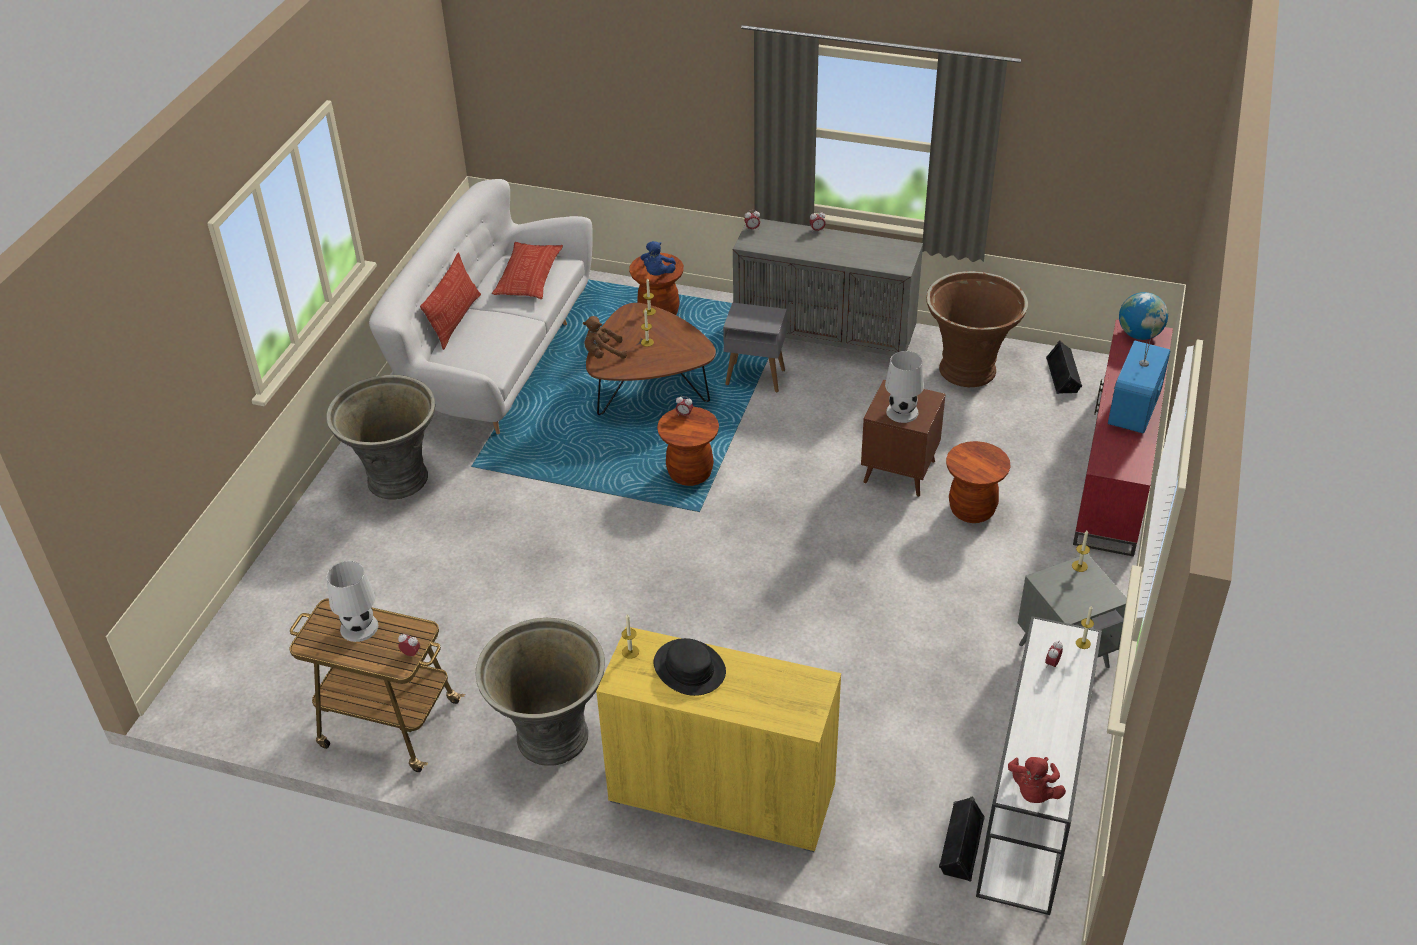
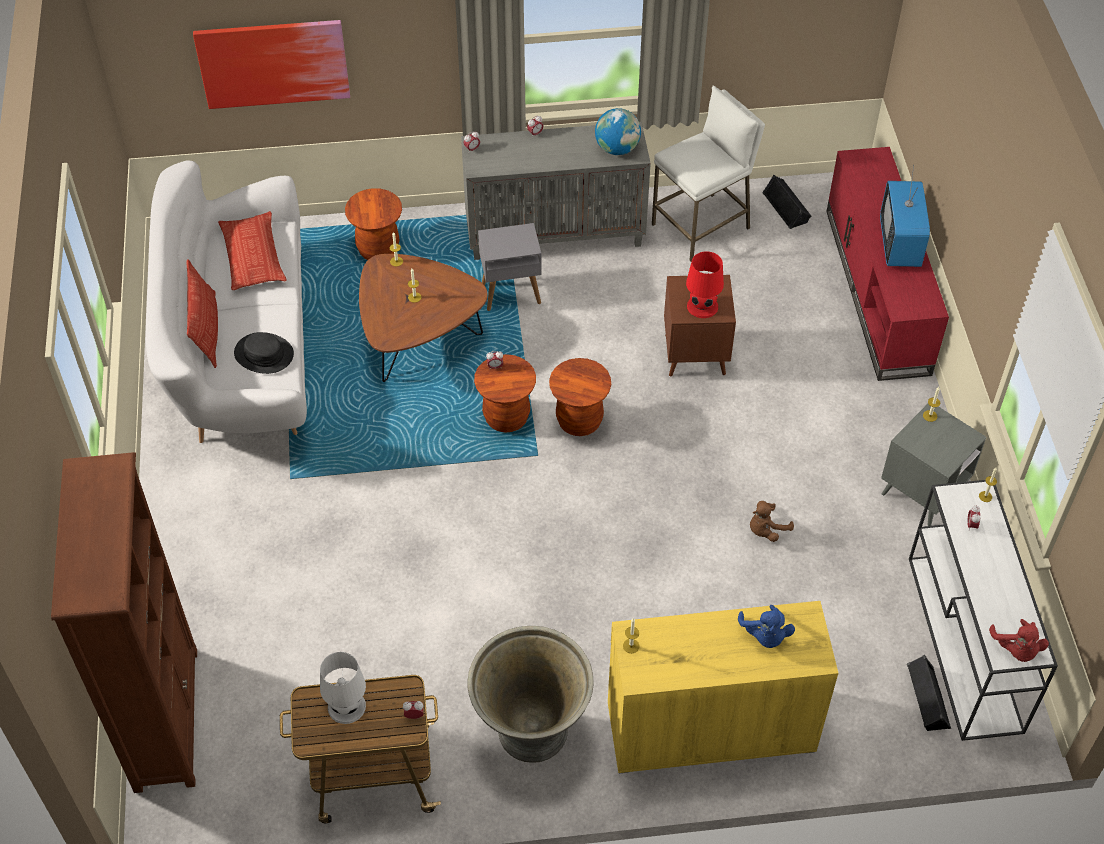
camera: 25 degrees left, 10 degrees up
grey planter [326,375,435,500] -> none
brown plush toy [583,316,627,359] -> brown plush toy moved to [750,501,794,542]
blue plush toy [641,241,676,276] -> blue plush toy moved to [738,605,795,648]
black hat [654,638,726,696] -> black hat moved to [234,332,294,374]
white table lamp [885,351,924,423] -> red table lamp [686,251,724,318]
brown planter [926,271,1028,387] -> white stool [652,86,765,262]
brown stool [946,441,1011,523] -> brown stool moved to [549,358,611,436]
globe [1119,292,1168,340] -> globe moved to [595,108,641,155]
none -> brown bookcase [51,452,197,793]
none -> picture [193,20,350,109]

